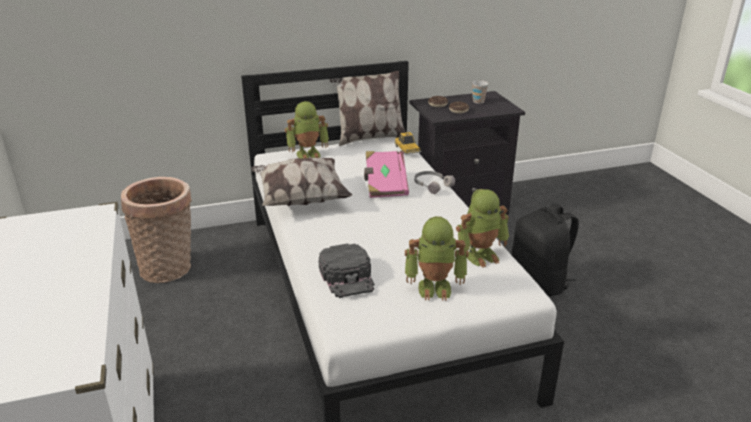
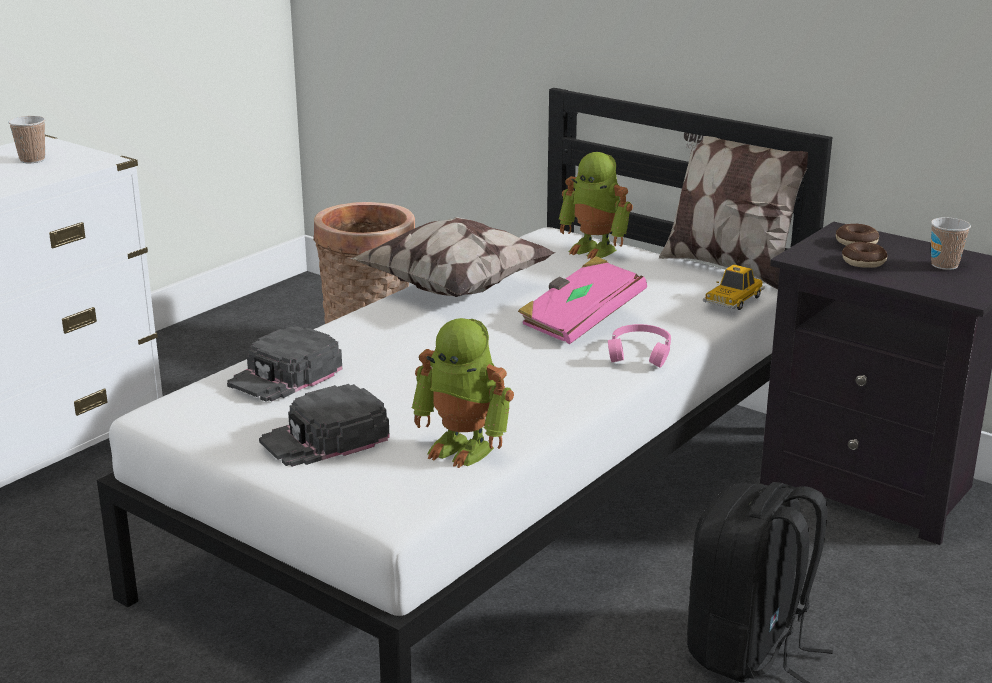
camera: 55 degrees right, 5 degrees down
toy robot [405,216,469,301] -> black cap [259,384,390,467]
grey headphones [414,171,455,194] -> pink headphones [608,324,671,368]
none -> cup [8,116,45,163]

